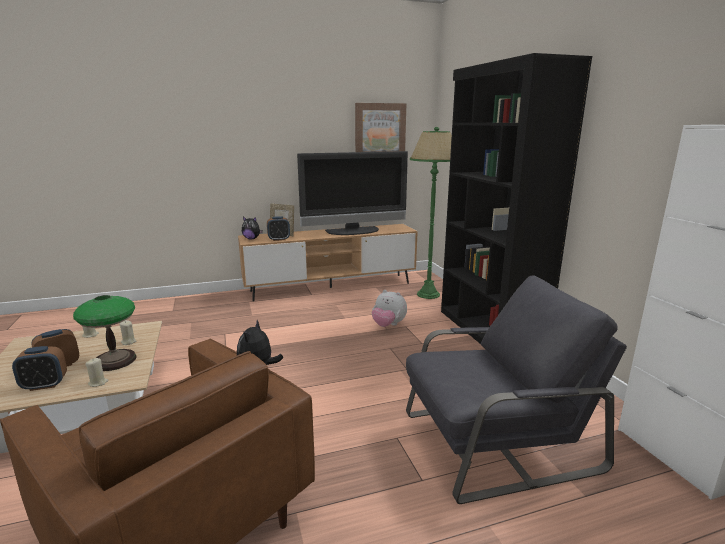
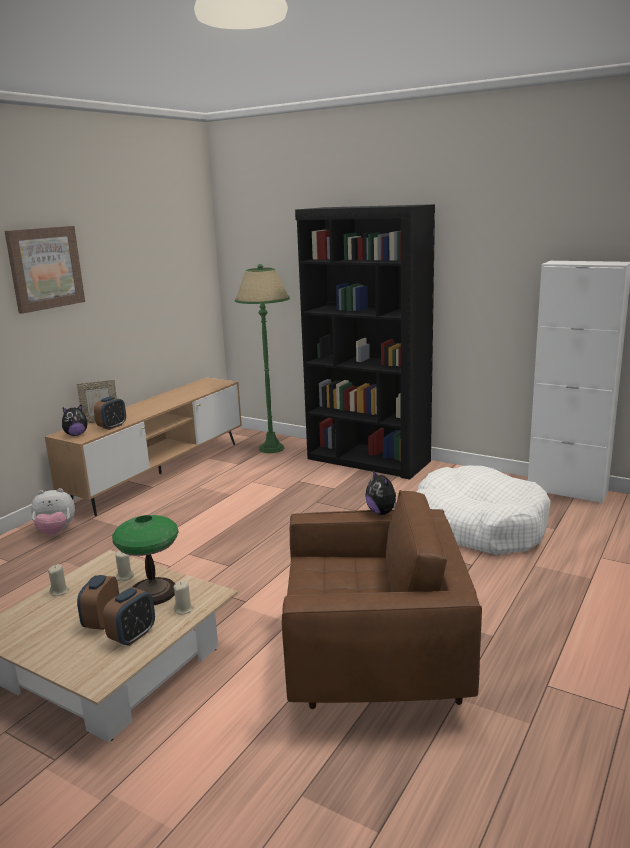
camera: 40 degrees left, 0 degrees up
television [297,151,408,235] -> none
picture [355,103,406,152] -> picture moved to [4,226,85,314]
plush toy [372,290,407,327] -> plush toy moved to [31,488,75,535]
grey armchair [406,275,627,504] -> white dog bed [416,465,551,555]

